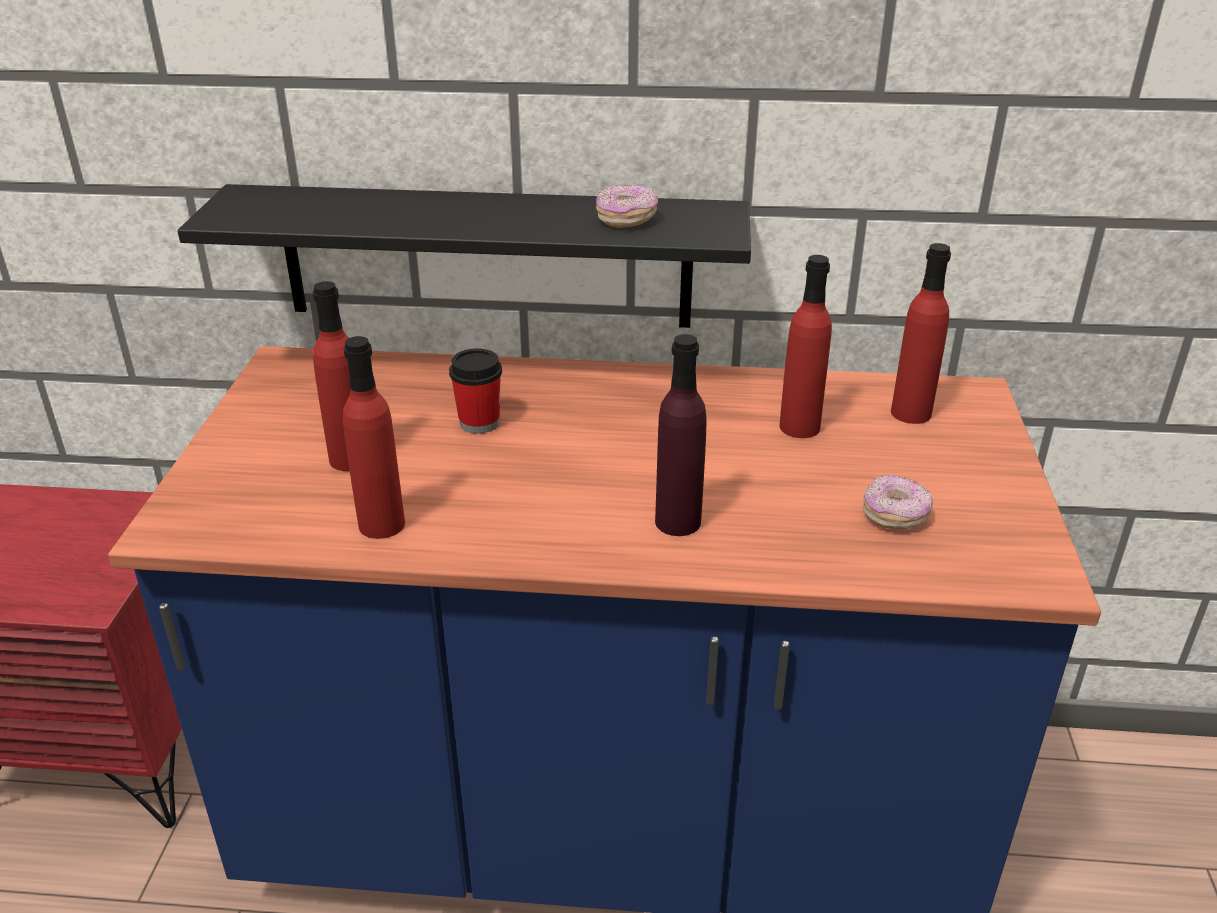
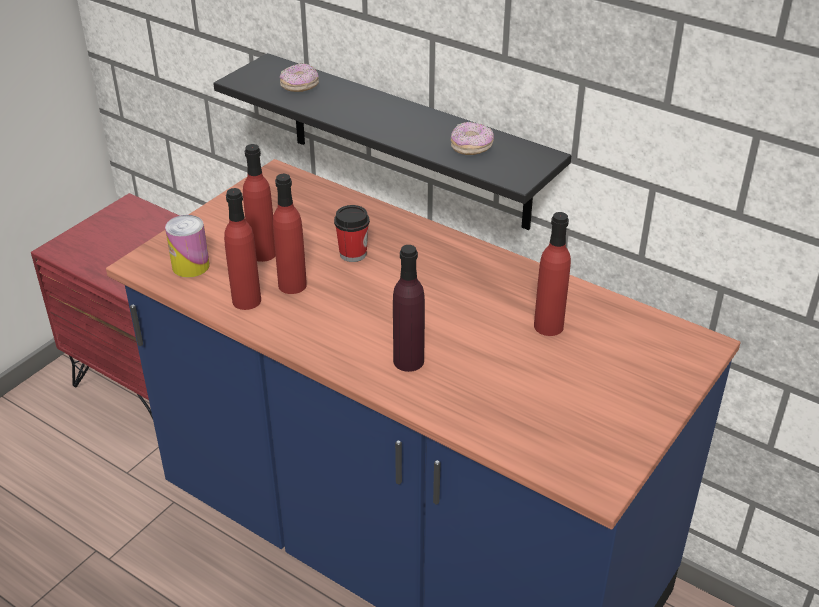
camera: 30 degrees right, 5 degrees up
donut [863,475,933,529] -> donut moved to [280,63,319,92]
red bottle [891,243,951,424] -> red bottle moved to [273,174,307,294]
none -> can [165,215,210,278]

